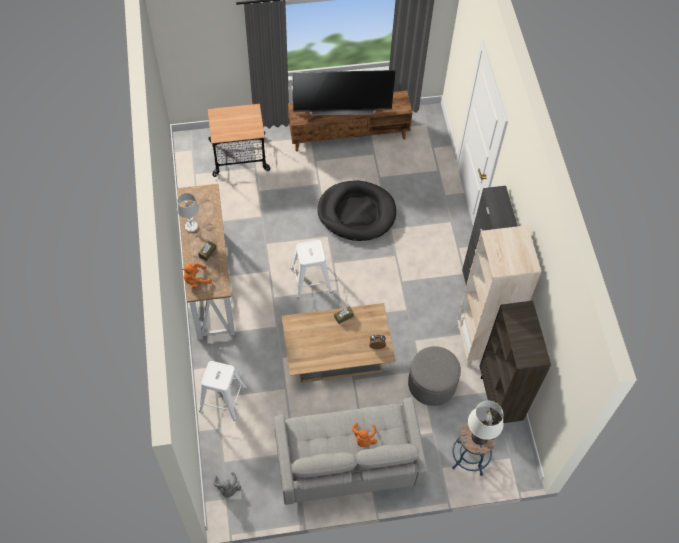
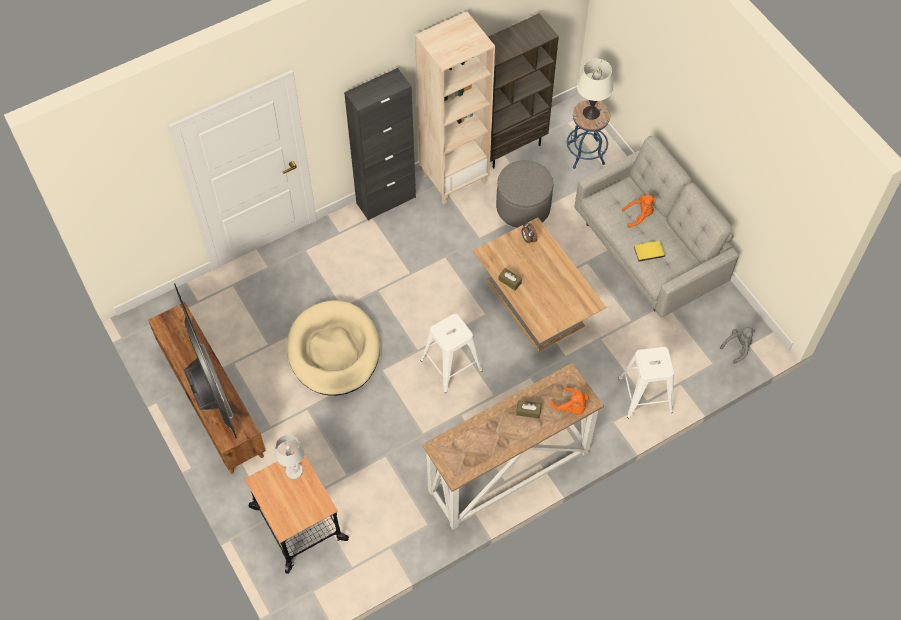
camera: 110 degrees left, 0 degrees up
white table lamp [177,193,199,232] -> white table lamp moved to [275,435,304,479]
black dog bed [317,180,396,241] -> beige dog bed [287,300,380,396]
none -> yellow book [634,241,665,262]

